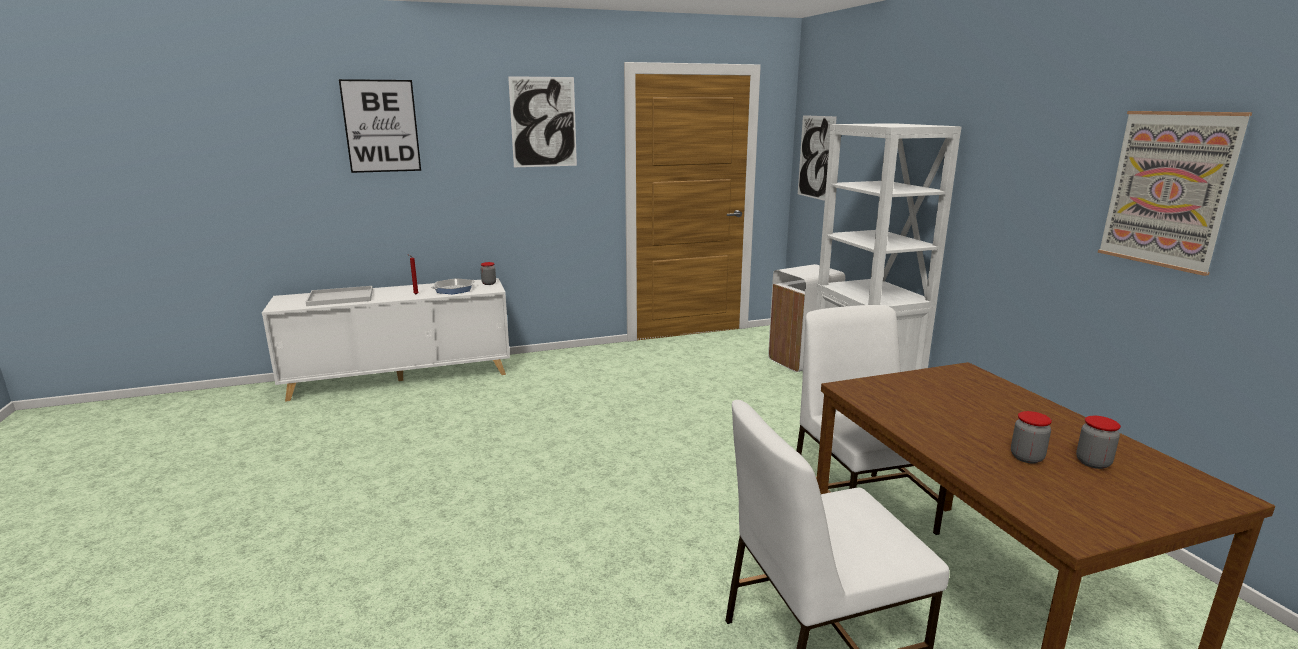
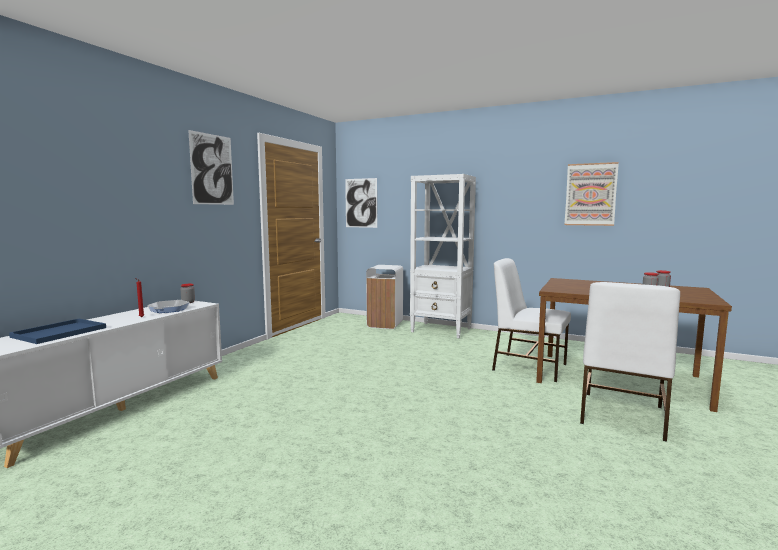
camera: 45 degrees left, 10 degrees down
white tray [306,286,373,306] -> blue tray [9,319,106,344]
picture [339,79,421,173] -> none

